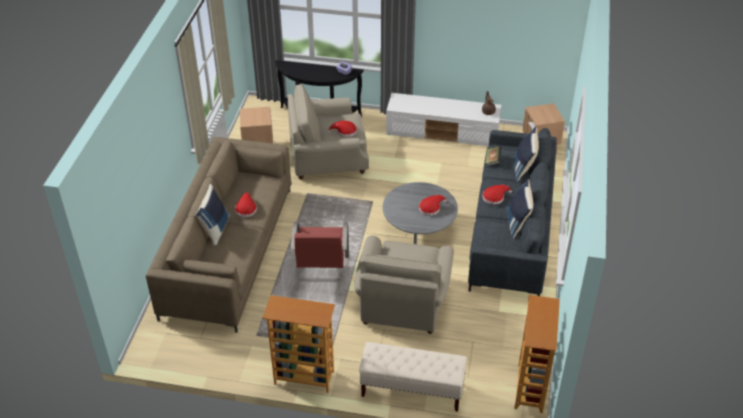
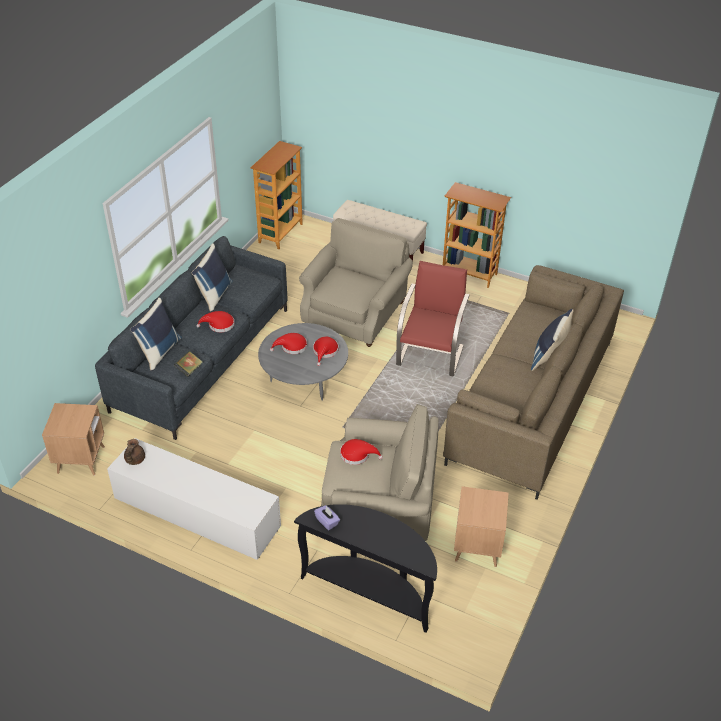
camera: 165 degrees left, 0 degrees up
red hat [235,192,257,217] -> red hat moved to [313,337,339,366]

